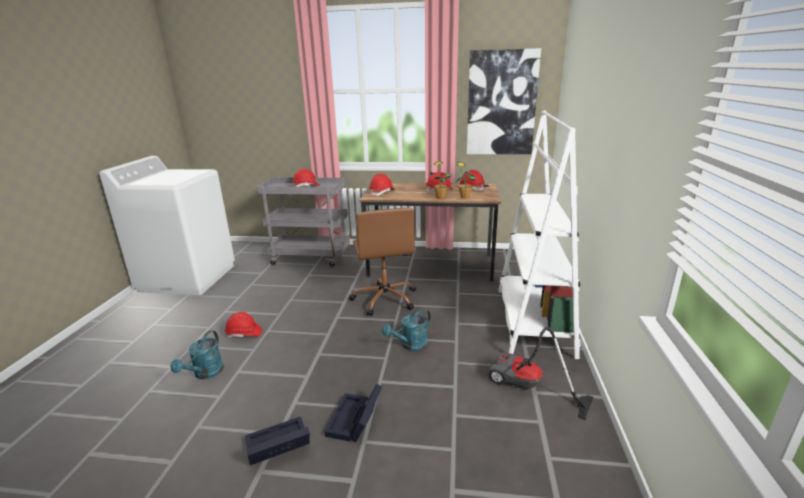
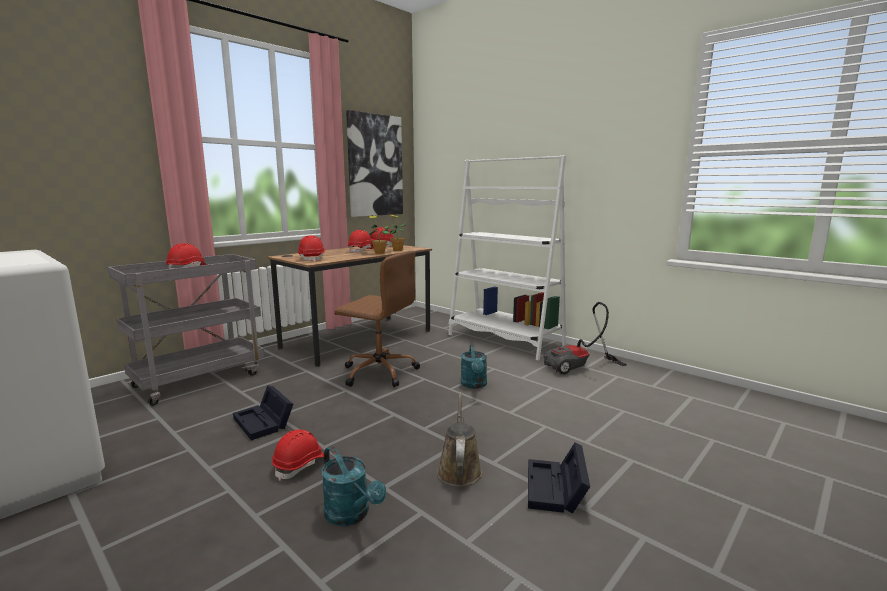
camera: 55 degrees left, 10 degrees down
black storage box [324,384,382,442] -> black storage box moved to [233,385,293,440]
none -> brown watering can [437,392,482,487]

